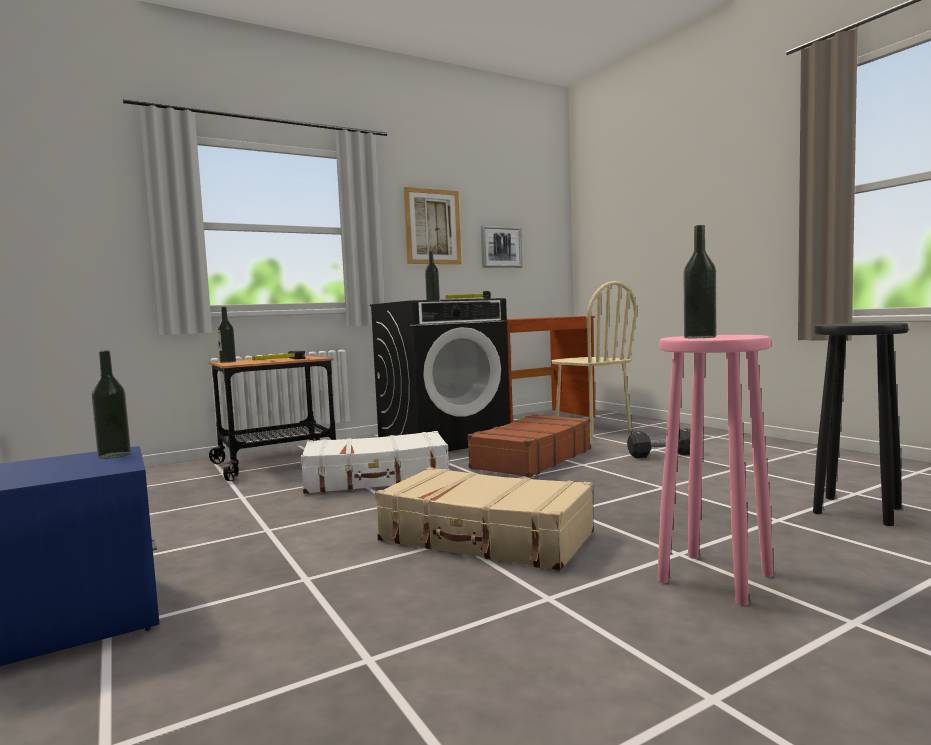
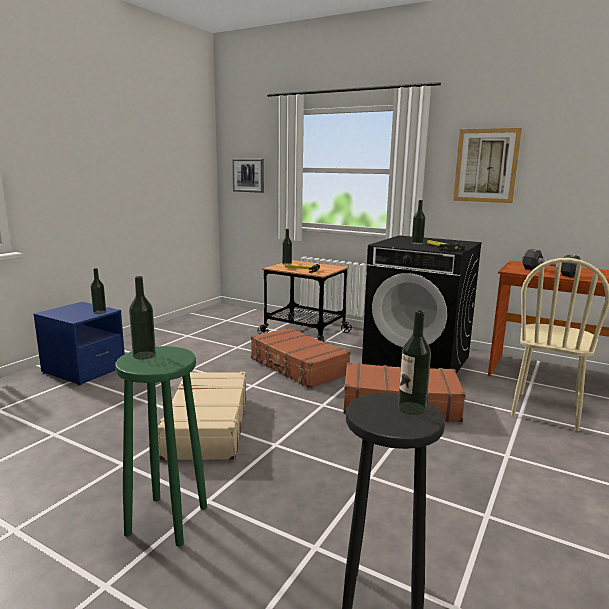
camera: 60 degrees right, 10 degrees up
white suitcase [301,431,449,494] -> brown suitcase [251,327,351,389]
picture [481,225,522,268] -> picture moved to [232,159,264,193]
black dumbbell [627,429,691,458] -> black dumbbell moved to [522,249,582,277]
pink stool [658,335,773,606] -> green stool [115,346,207,547]
none -> bottle [398,310,431,415]

